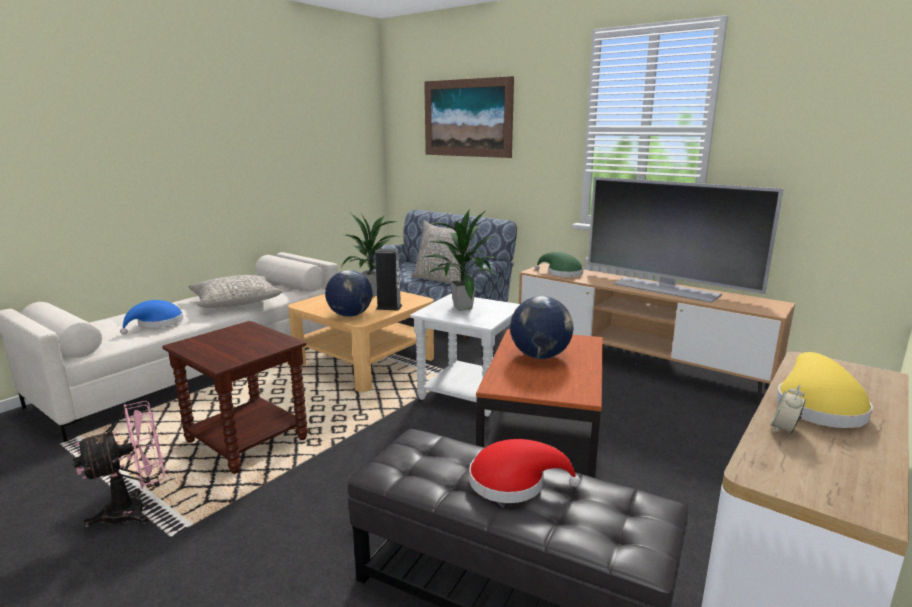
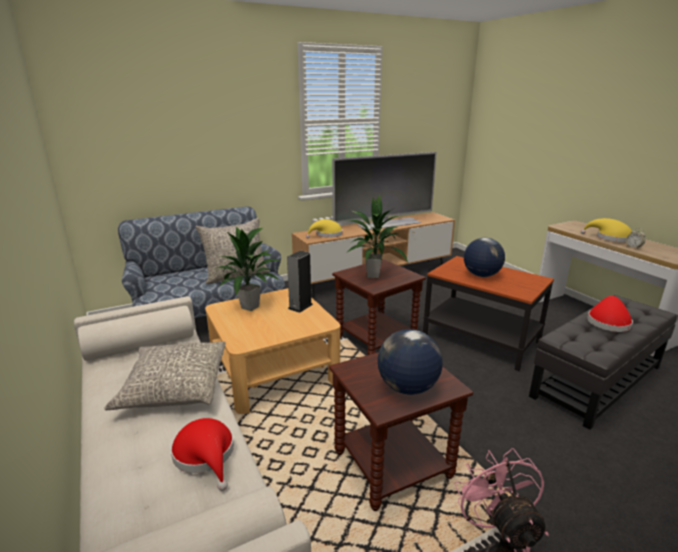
camera: 65 degrees left, 5 degrees up
blue hat [120,300,184,334] -> red hat [171,418,234,491]
globe [325,270,373,317] -> globe moved to [378,329,443,395]
white side table [410,294,520,417] -> brown side table [332,259,426,355]
picture [424,76,514,158] -> none
green hat [535,252,583,277] -> yellow hat [306,219,343,238]

